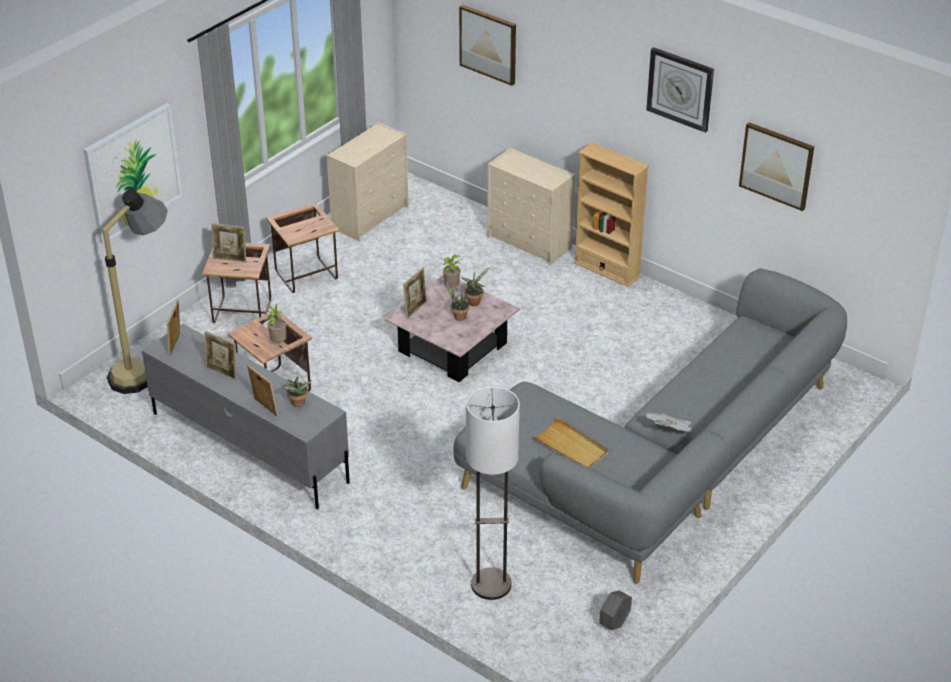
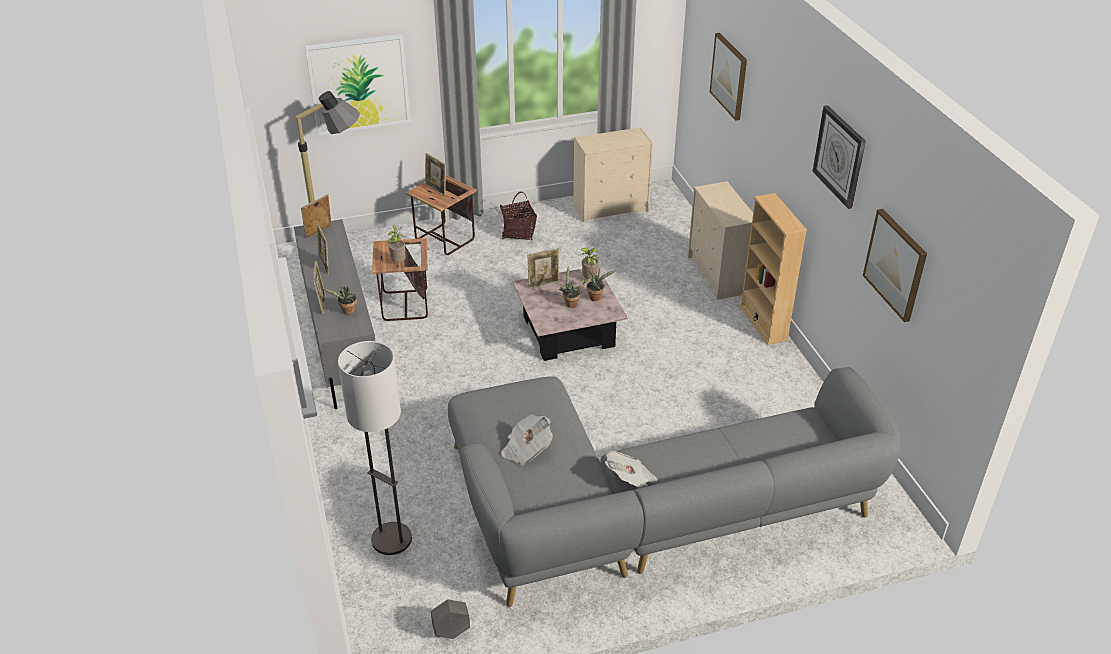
camera: 35 degrees right, 0 degrees up
side table [266,203,339,293] -> basket [500,192,537,241]
beige tray [532,417,609,468] -> newspaper [501,414,553,465]

